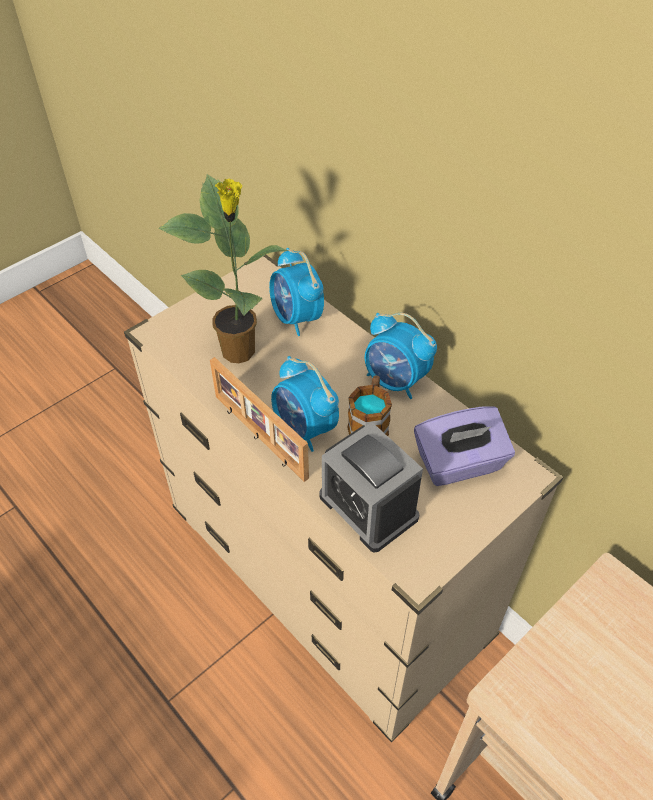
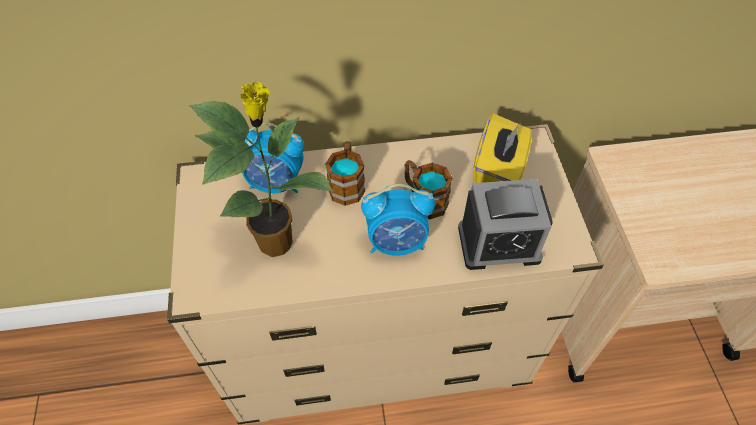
camera: 55 degrees left, 5 degrees up
picture frame [210,357,309,482] -> none
alarm clock [365,313,437,399] -> none
purple tissue box [414,406,515,486] -> yellow tissue box [473,113,532,183]
none -> mug [325,141,365,206]

